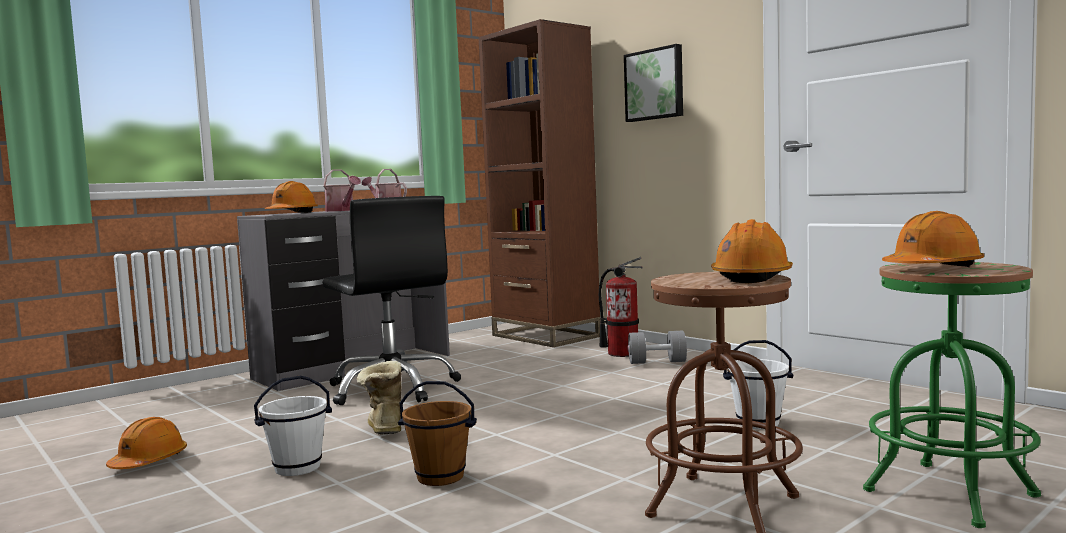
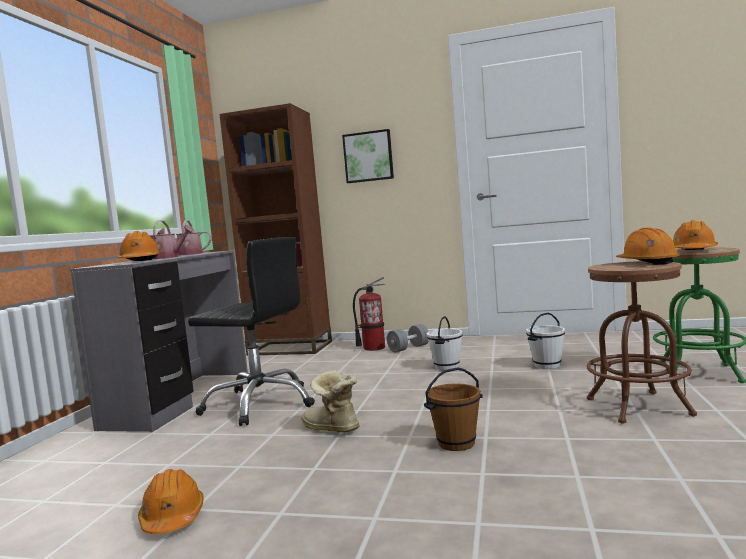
camera: 35 degrees left, 0 degrees up
white bucket [254,376,332,476] -> white bucket moved to [427,316,462,370]

